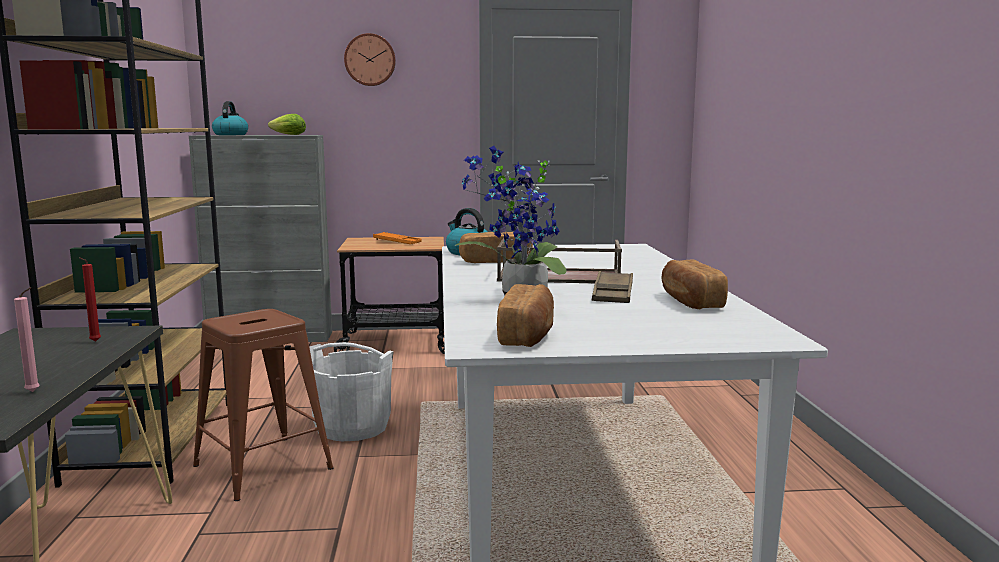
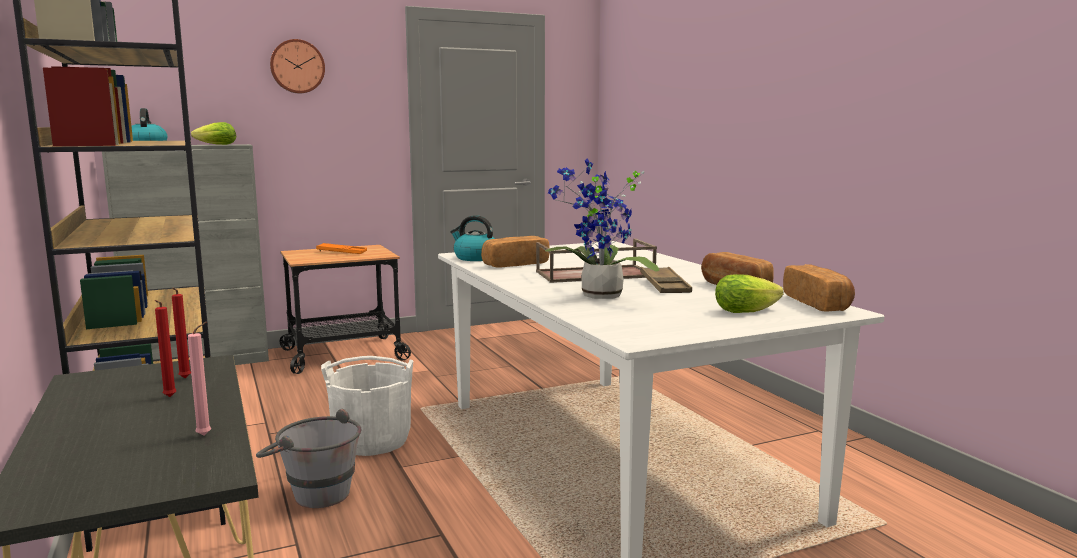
camera: 20 degrees left, 0 degrees up
brown stool [193,309,333,501] -> grey bucket [256,409,361,508]
bread [497,284,554,347] -> bread moved to [783,264,855,311]
none -> red candle [155,300,177,397]
none -> lettuce [715,274,784,313]

